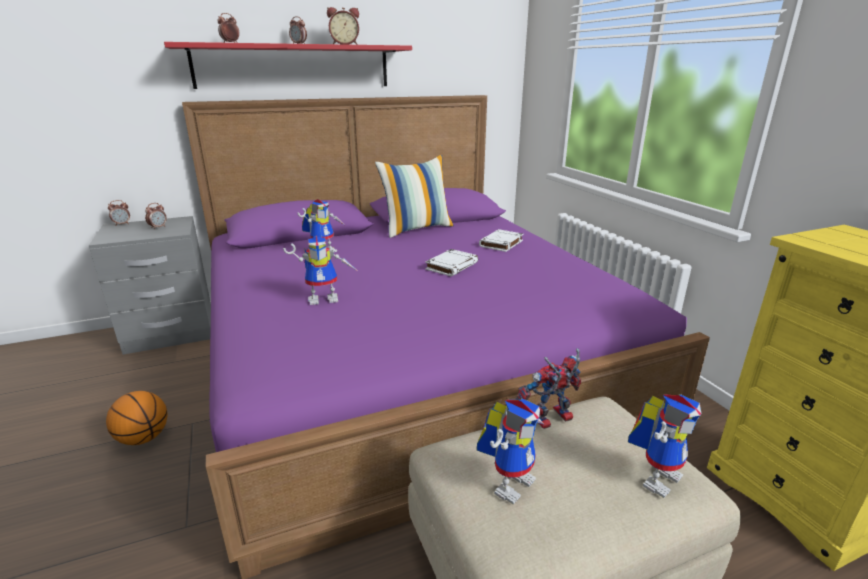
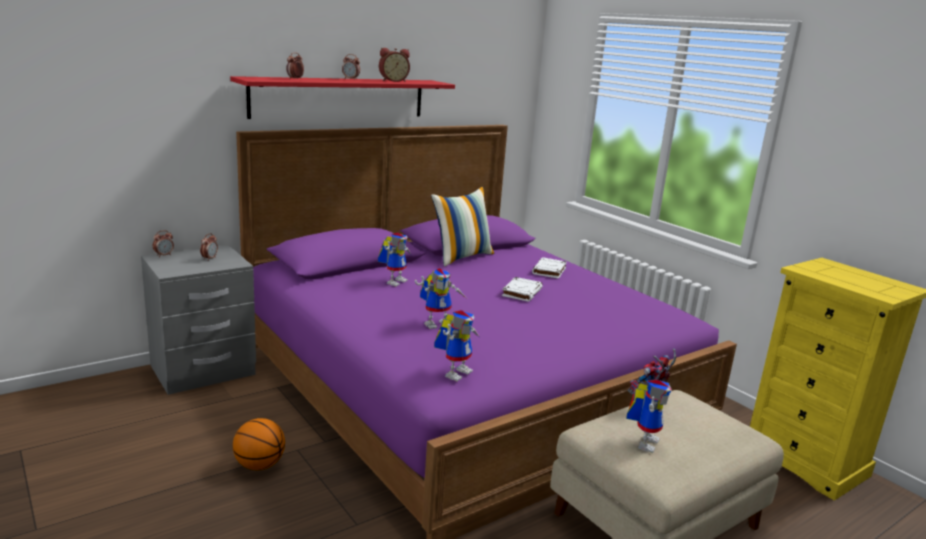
camera: 15 degrees left, 5 degrees down
toy robot [628,394,701,498] -> toy robot moved to [434,310,479,381]

